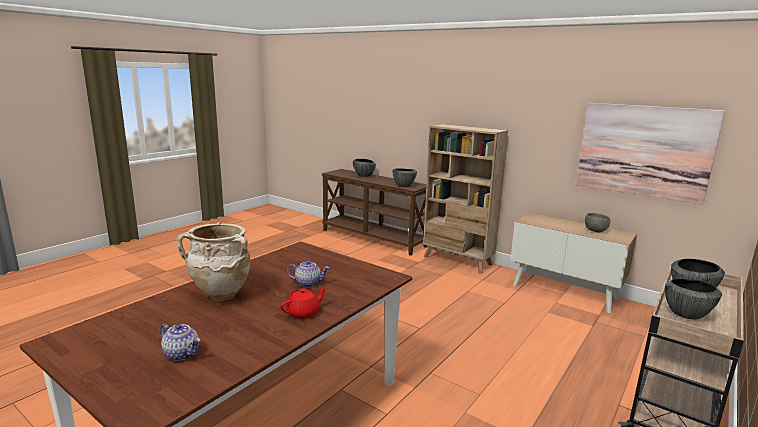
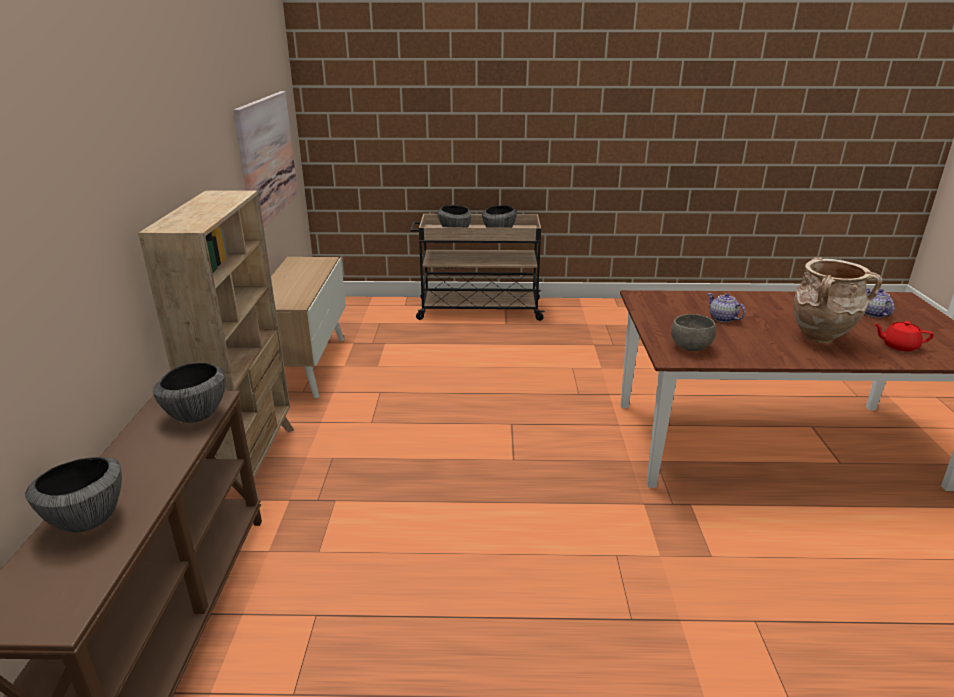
camera: 125 degrees left, 10 degrees up
red teapot [280,287,327,318] -> red teapot moved to [874,321,934,351]
grey bowl [585,213,610,232] -> grey bowl moved to [671,314,716,351]

